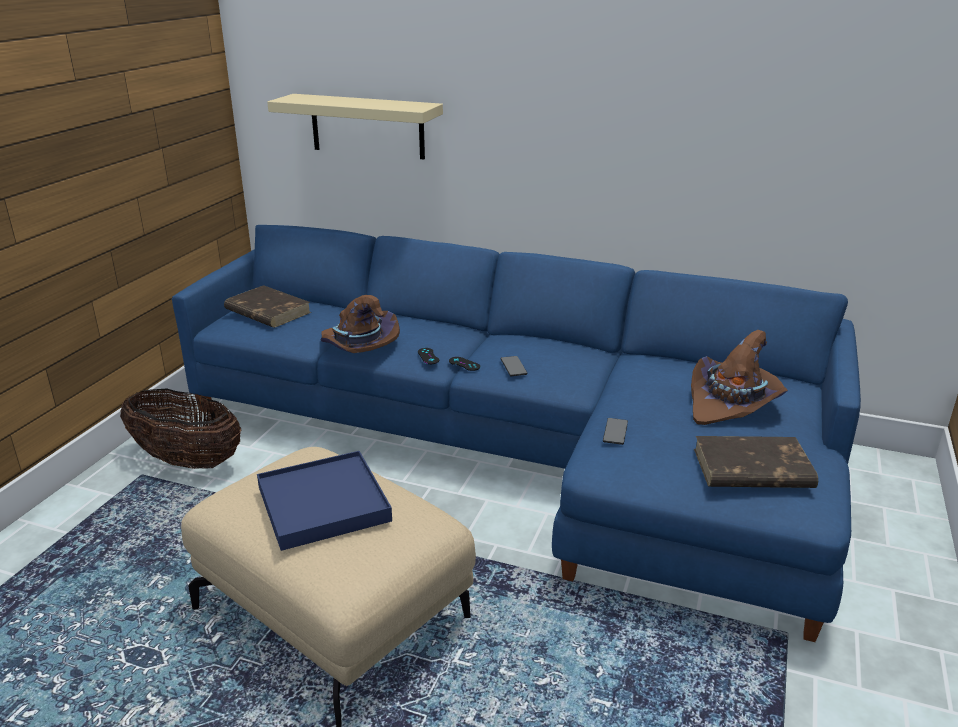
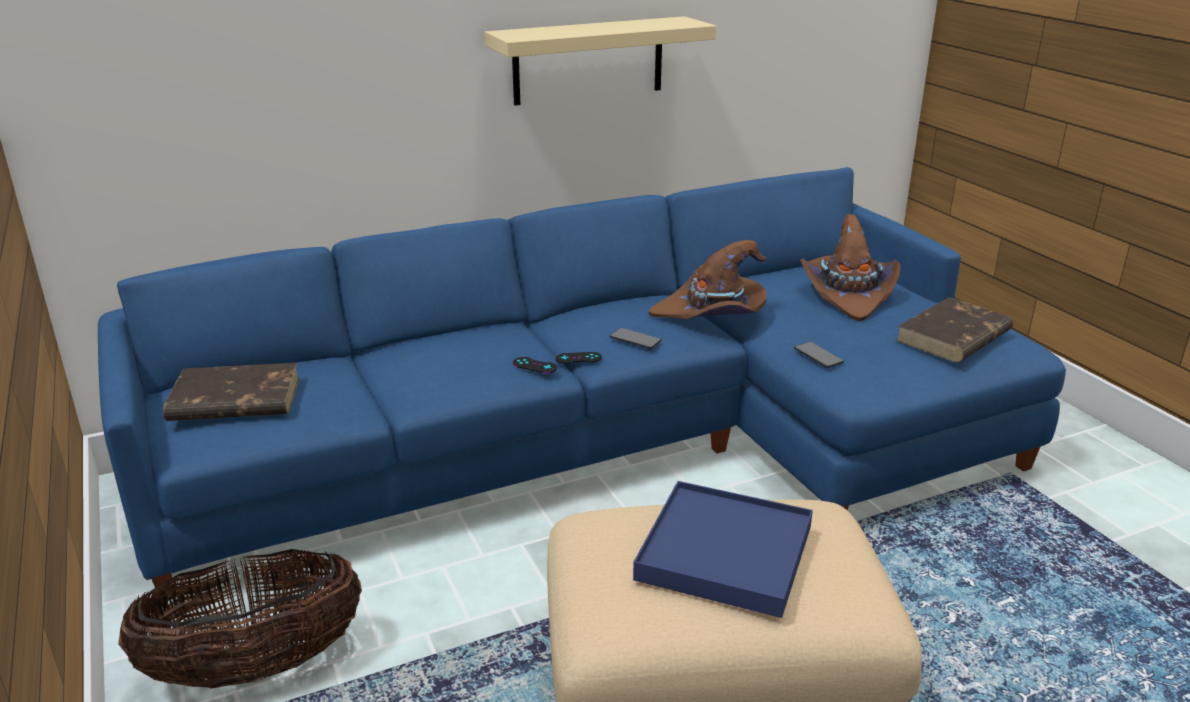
camera: 45 degrees left, 0 degrees up
beige shelf [267,94,443,159] -> beige shelf moved to [484,16,716,106]
brown hat [320,295,400,353] -> brown hat moved to [649,240,766,319]

